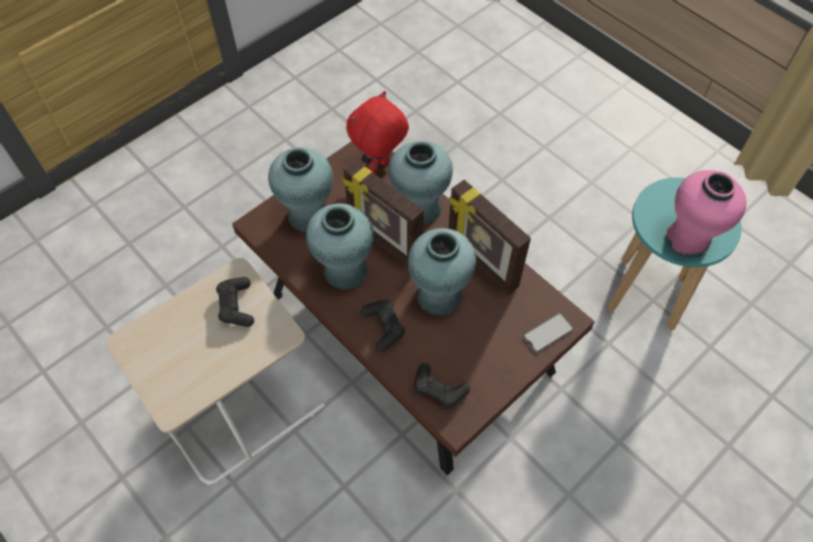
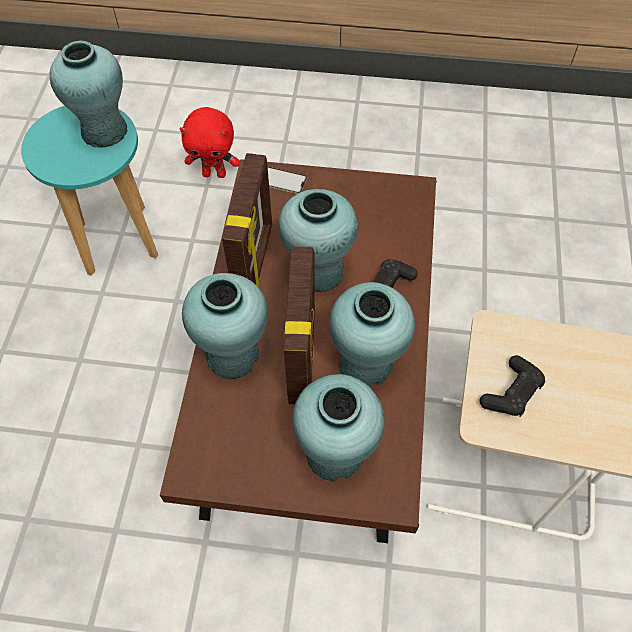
camera: 130 degrees left, 0 degrees up
red plush toy [346,91,409,174] -> red plush toy moved to [179,107,240,178]
black game controller [414,363,470,410] -> none
pink vase [666,170,746,258] -> turquoise vase [50,41,128,148]

